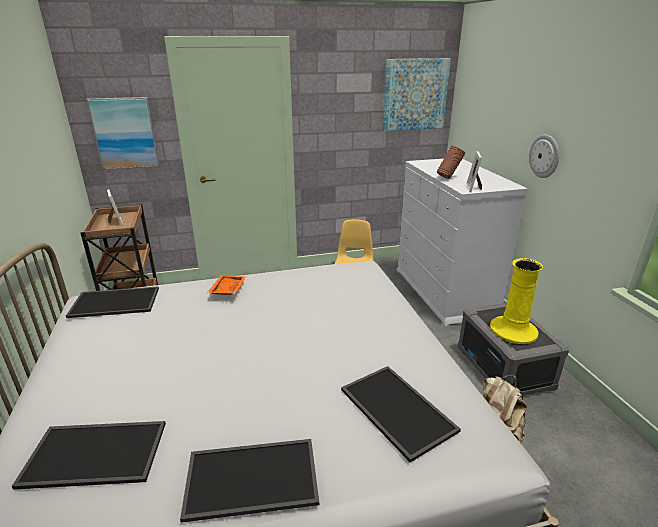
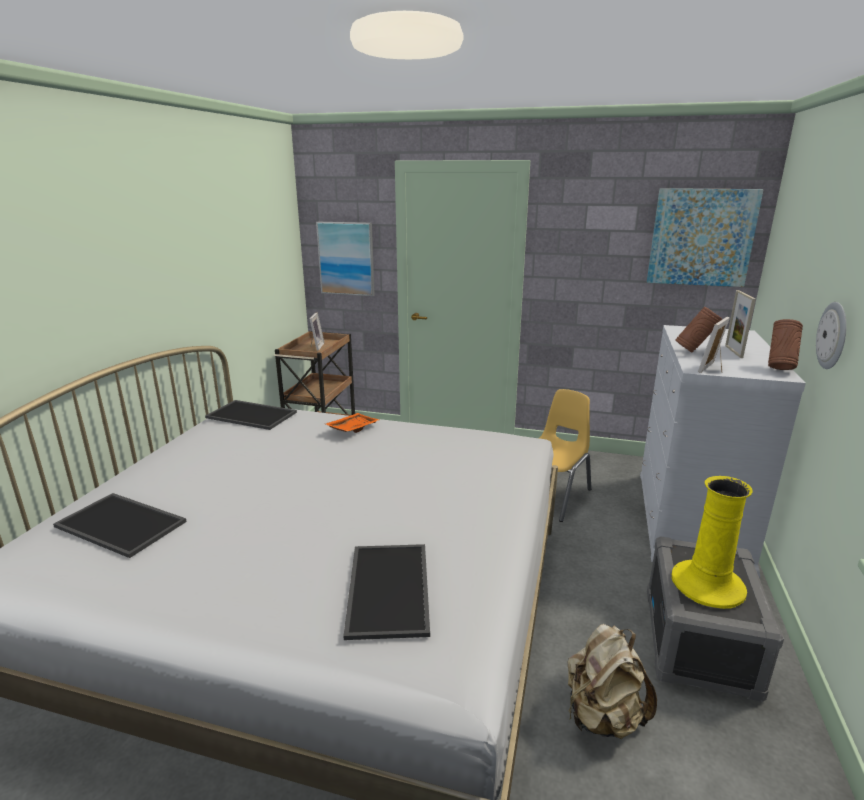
camera: 30 degrees right, 5 degrees down
tray [180,439,319,523] -> none
none -> picture frame [725,290,756,358]
none -> brown vase [768,319,803,370]

